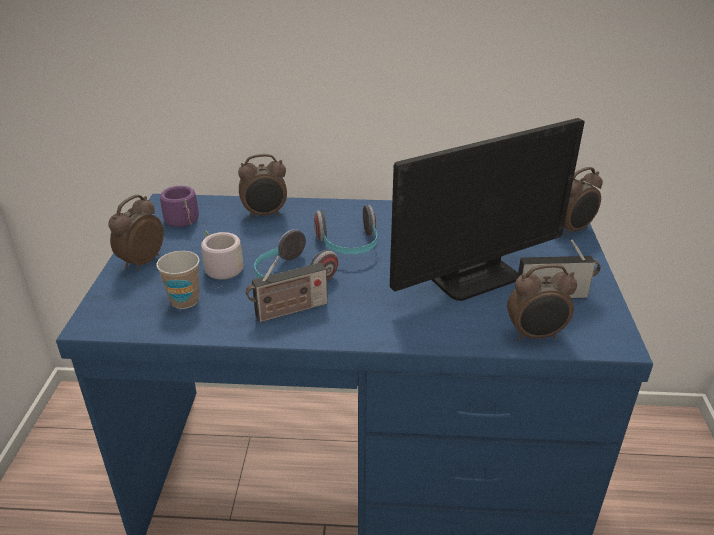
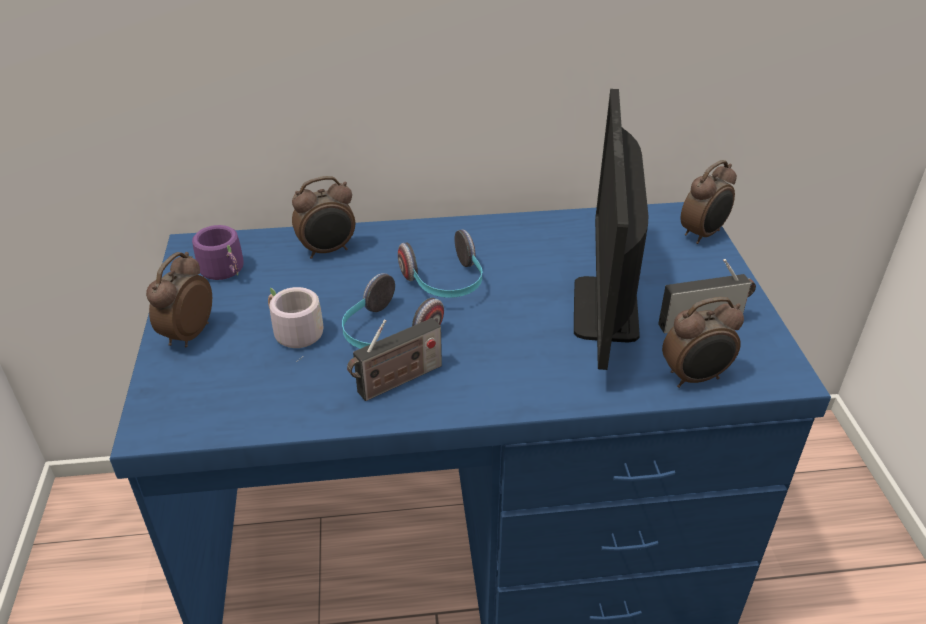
camera: 10 degrees left, 5 degrees up
cup [156,251,200,309] -> none
monitor [390,118,585,301] -> monitor turned 135 degrees clockwise [574,89,648,370]

